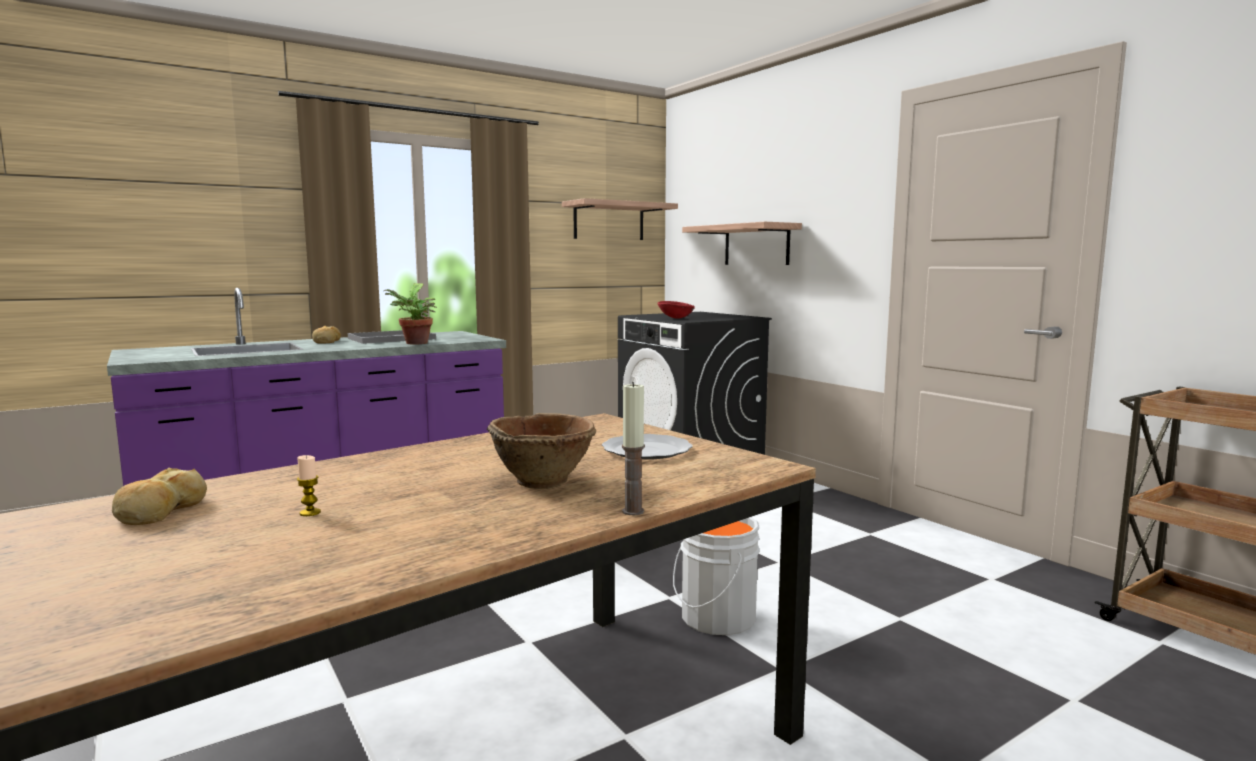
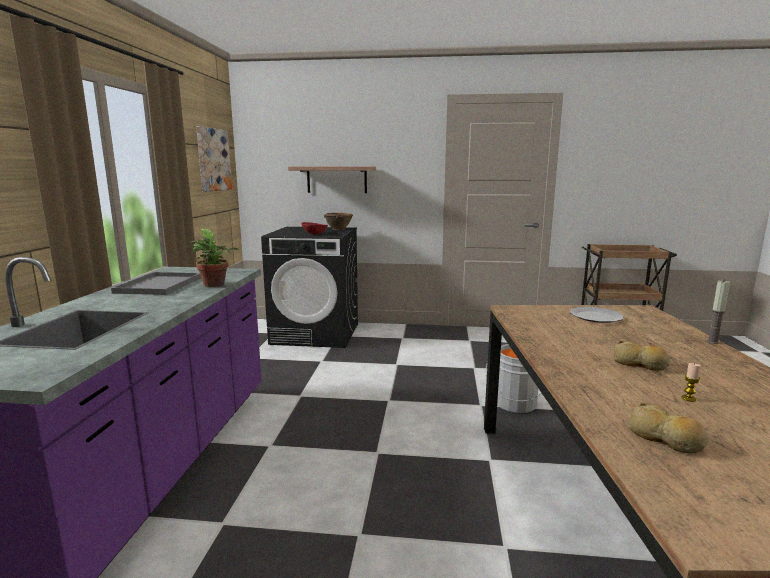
camera: 50 degrees left, 5 degrees up
bread [312,326,341,343] -> bread moved to [613,341,671,371]
brown bowl [487,413,596,489] -> brown bowl moved to [324,213,353,230]
shelf [562,198,678,240] -> picture [196,126,232,192]

